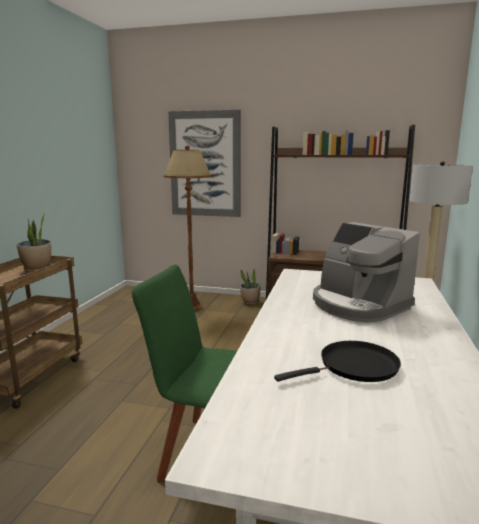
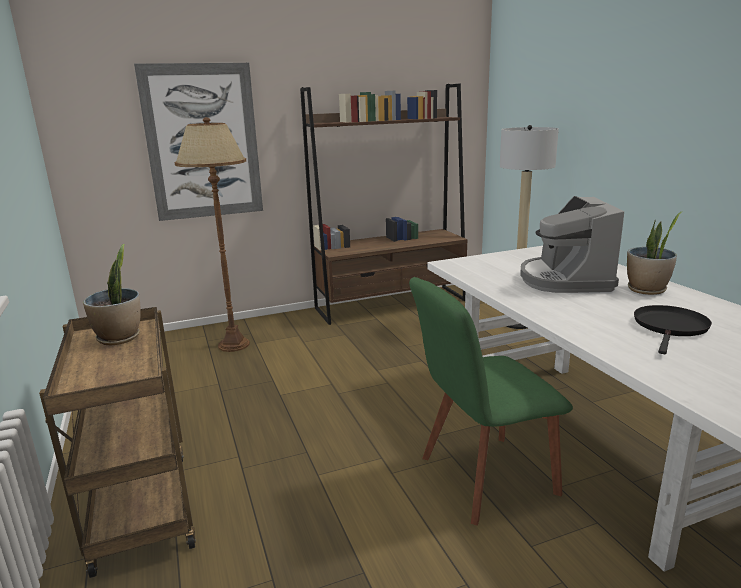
camera: 35 degrees left, 5 degrees up
potted plant [240,269,260,305] -> potted plant moved to [627,211,683,295]
coffee machine [313,222,420,323] -> coffee machine turned 75 degrees clockwise [520,196,624,293]

